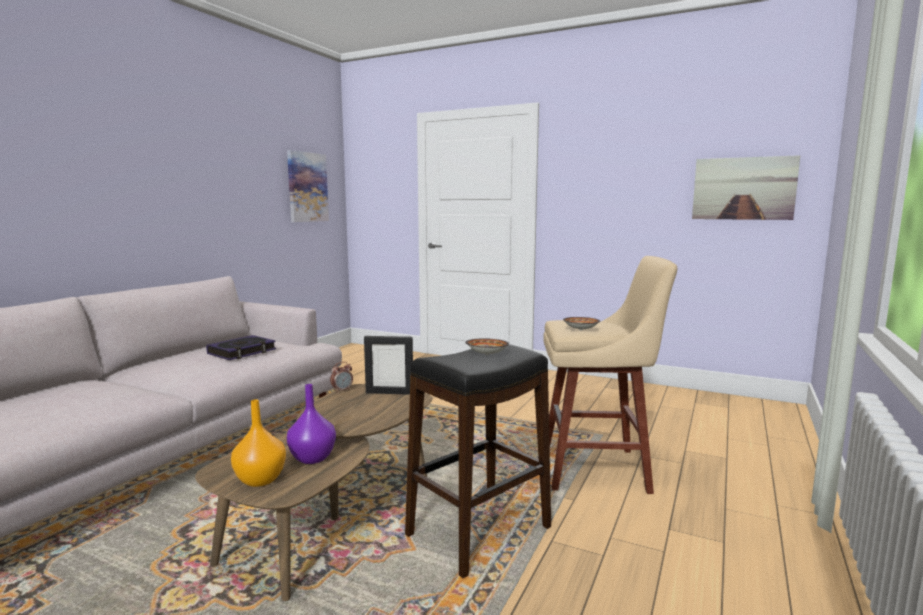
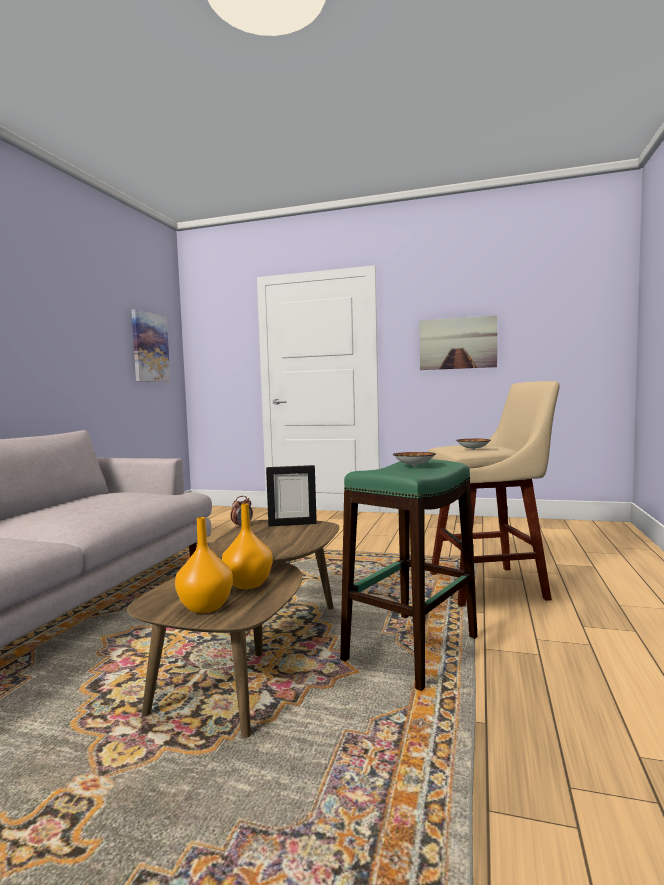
camera: 10 degrees left, 5 degrees down
book [206,335,276,360] -> none
purple vase [287,384,336,464] -> orange vase [222,503,273,589]
black stool [405,344,551,579] -> green stool [340,459,477,691]
picture [692,155,800,220] -> picture moved to [419,315,497,370]

